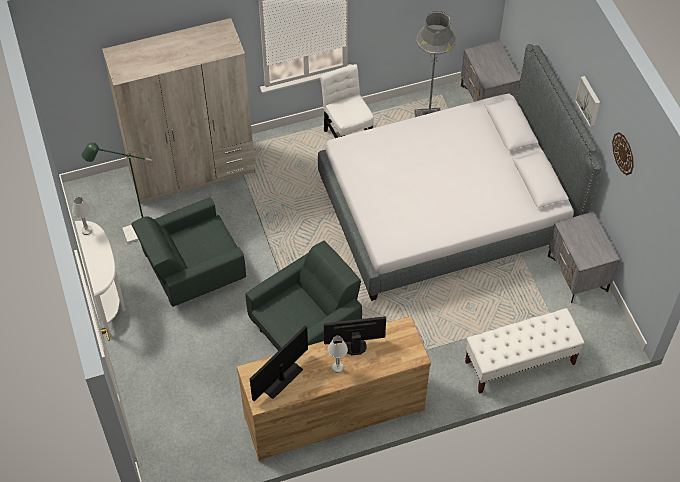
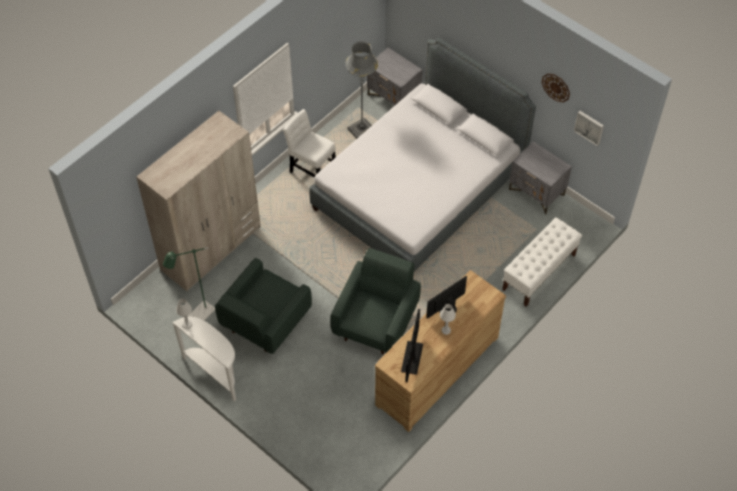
camera: 30 degrees left, 0 degrees up
picture [575,76,600,127] -> picture moved to [574,111,604,146]

